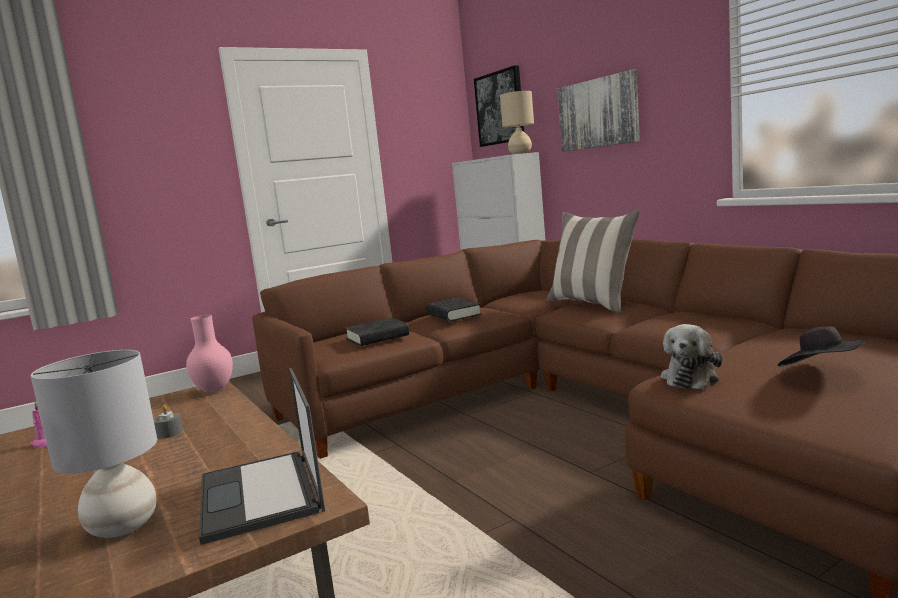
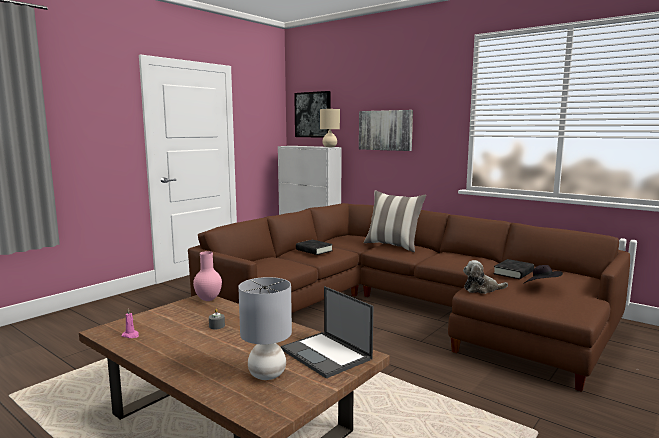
camera: 20 degrees left, 0 degrees up
black book [345,318,409,346] -> black book moved to [493,259,534,279]
plush toy [661,324,723,390] -> plush toy turned 75 degrees clockwise [463,260,508,294]

